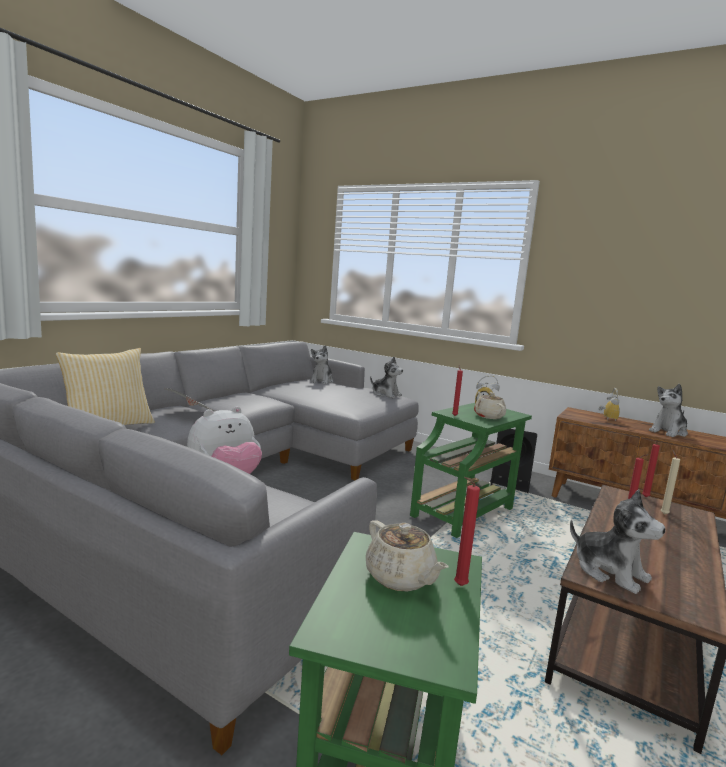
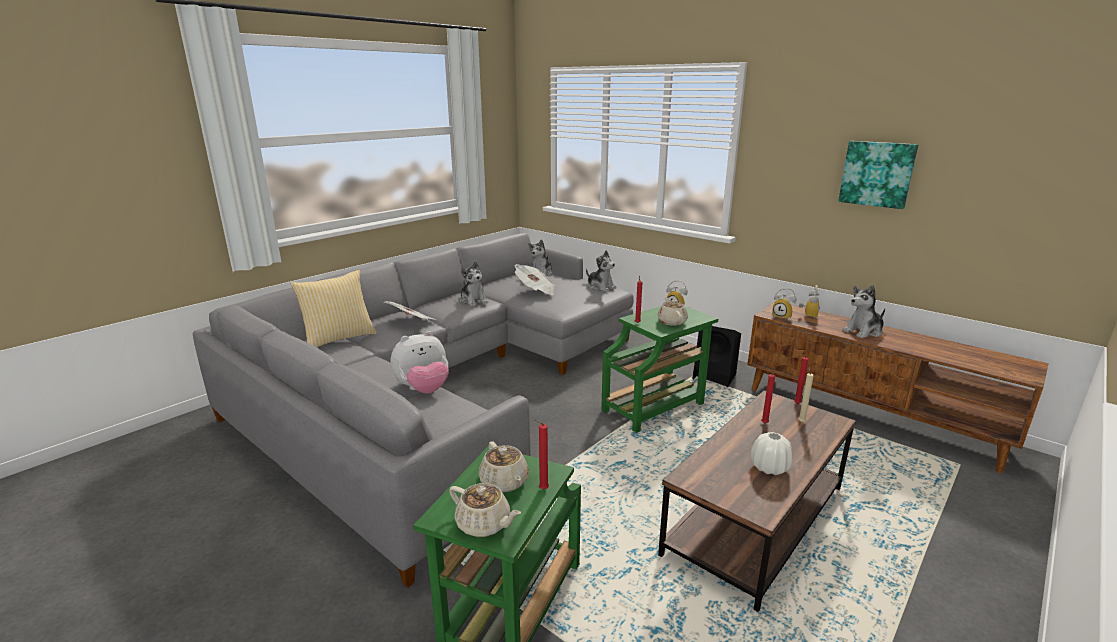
camera: 10 degrees right, 10 degrees up
plush toy [570,490,666,594] -> plush toy moved to [460,261,488,307]
none -> beige teapot [449,483,521,537]
none -> newspaper [515,264,555,295]
none -> white vase [751,432,792,475]
none -> alarm clock [772,288,797,319]
none -> picture [838,141,918,209]

